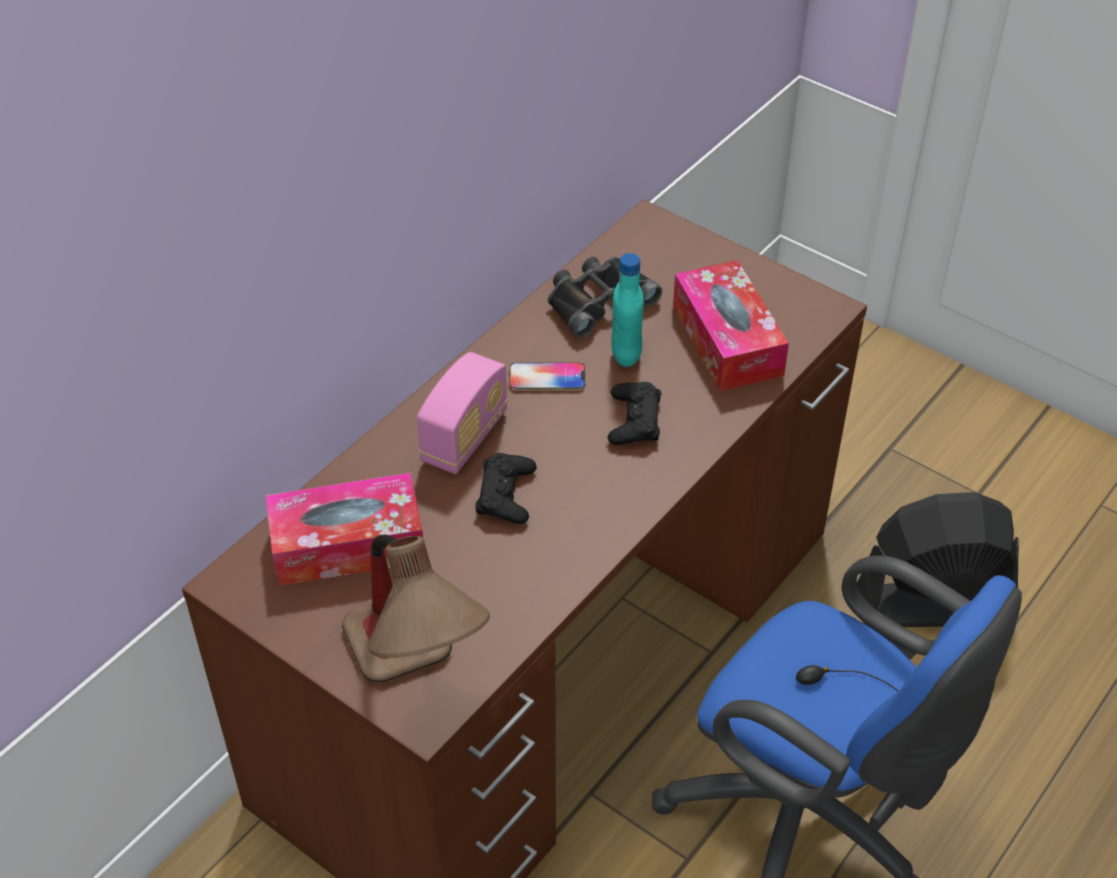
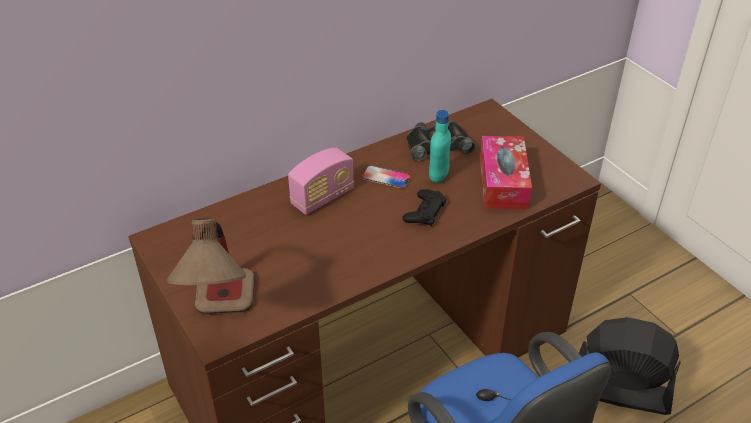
camera: 20 degrees right, 5 degrees down
tissue box [265,473,423,586] -> none
black game controller [476,453,537,524] -> none

